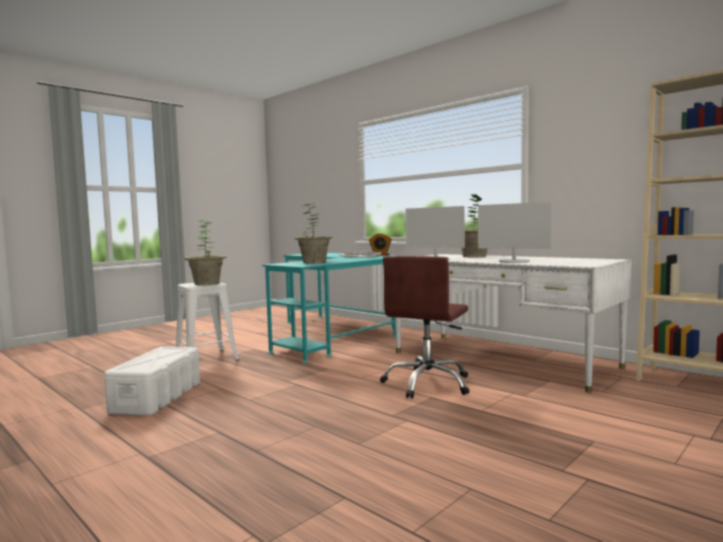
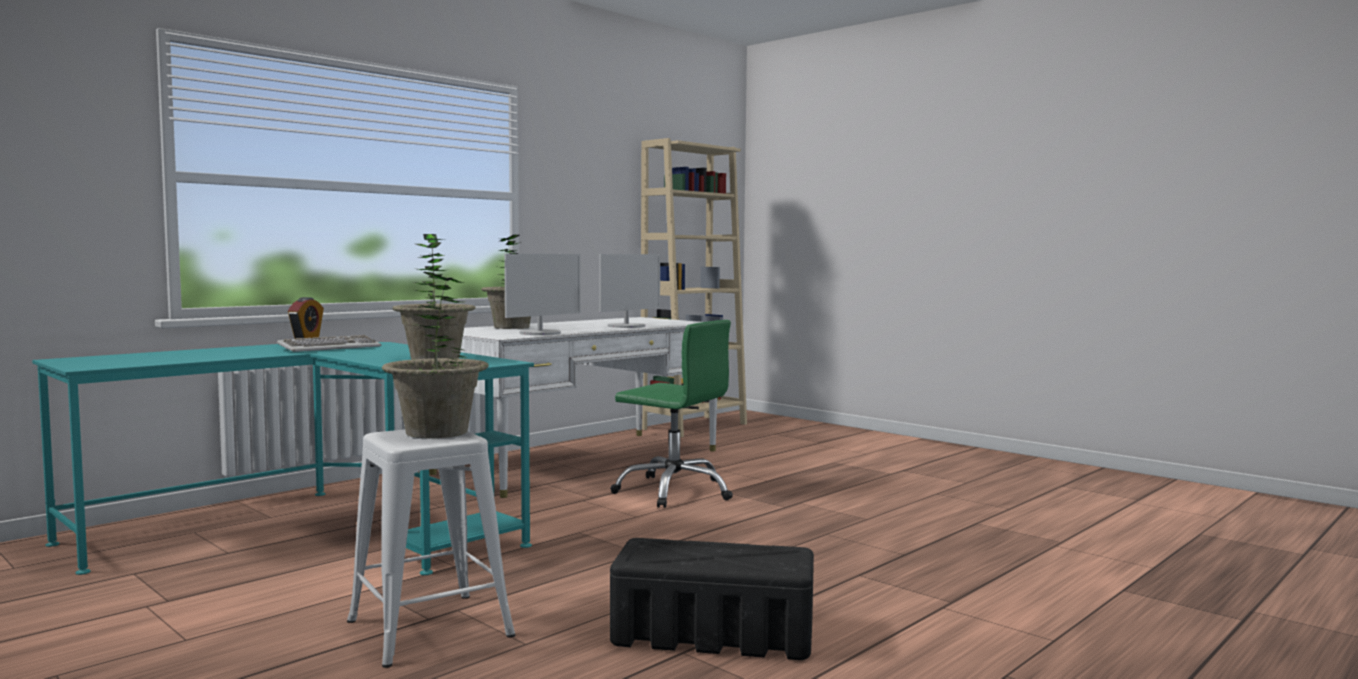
camera: 90 degrees left, 0 degrees up
white storage box [104,347,200,415] -> black storage box [610,538,814,660]
brown office chair [380,256,469,399] -> green office chair [610,320,733,508]

